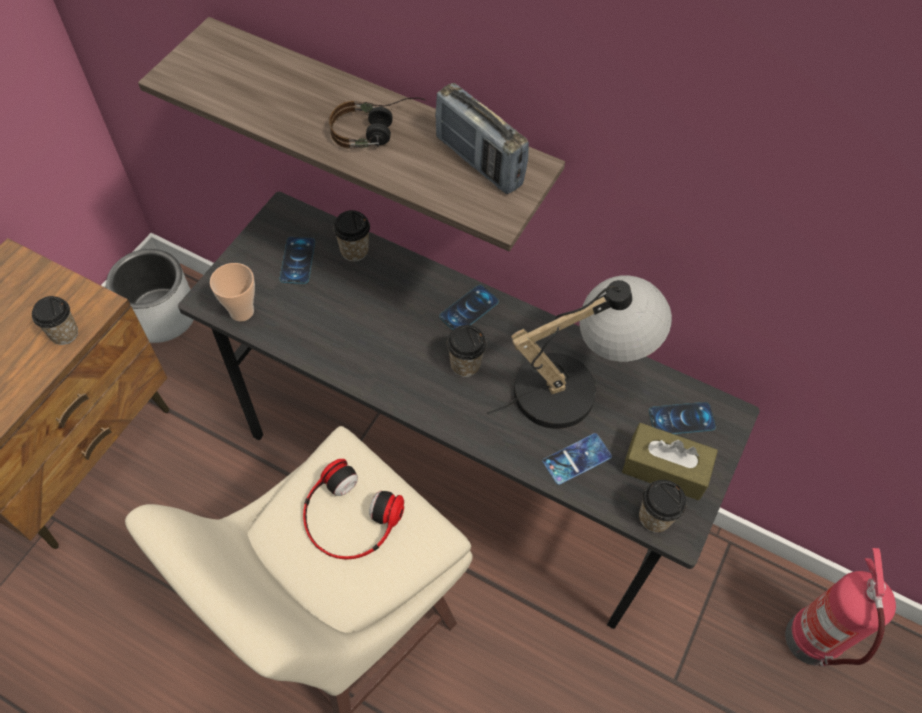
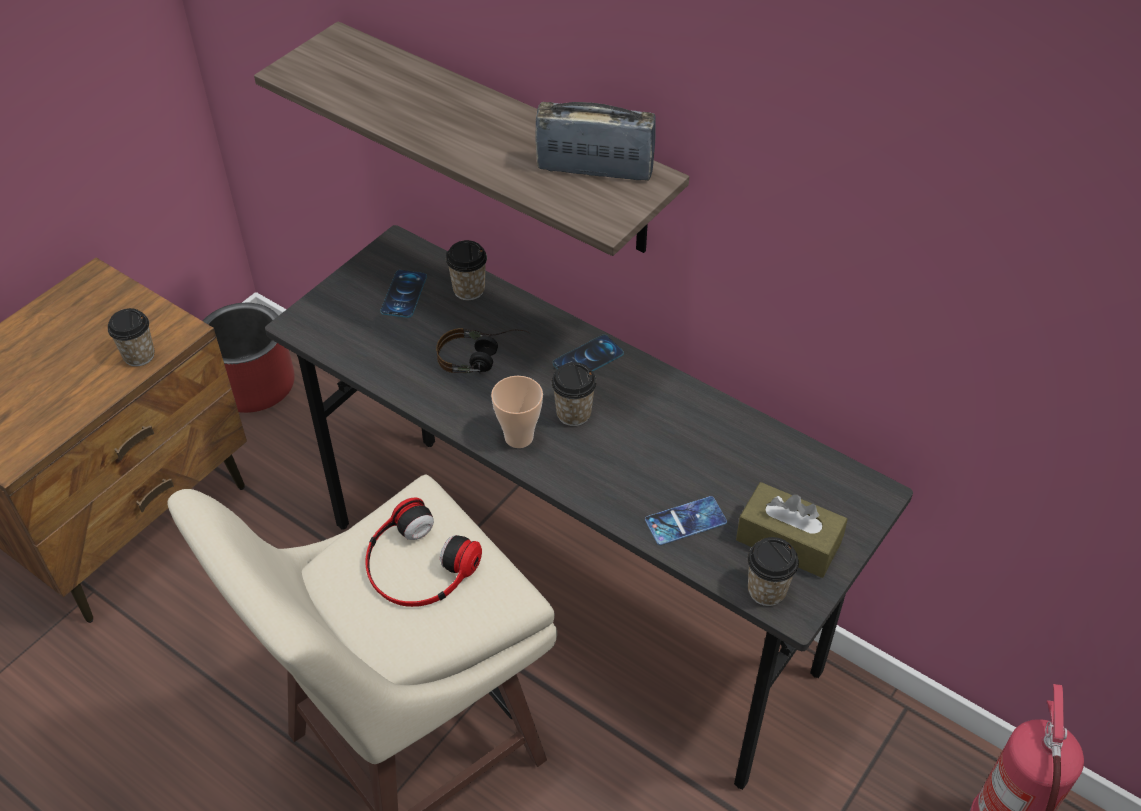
camera: 10 degrees right, 10 degrees down
grey planter [106,249,194,343] -> red planter [203,303,295,413]
cup [210,263,255,321] -> cup moved to [491,376,543,448]
headphones [329,97,426,149] -> headphones moved to [436,328,531,373]
radio [435,83,529,194] -> radio turned 135 degrees clockwise [535,102,656,180]
table lamp [487,275,672,429] -> none
phone [649,402,716,434] -> none

